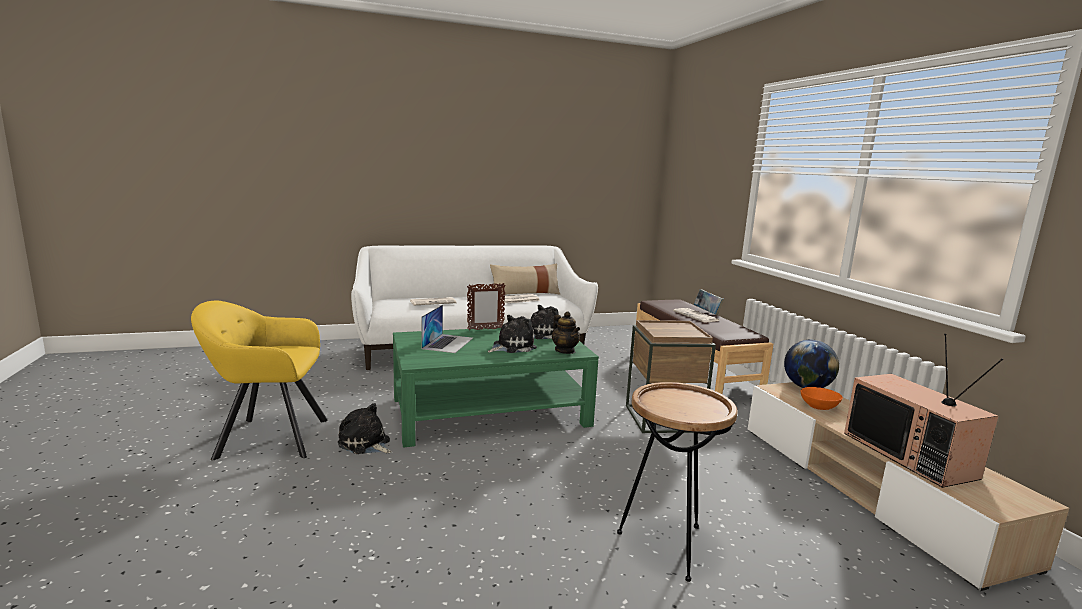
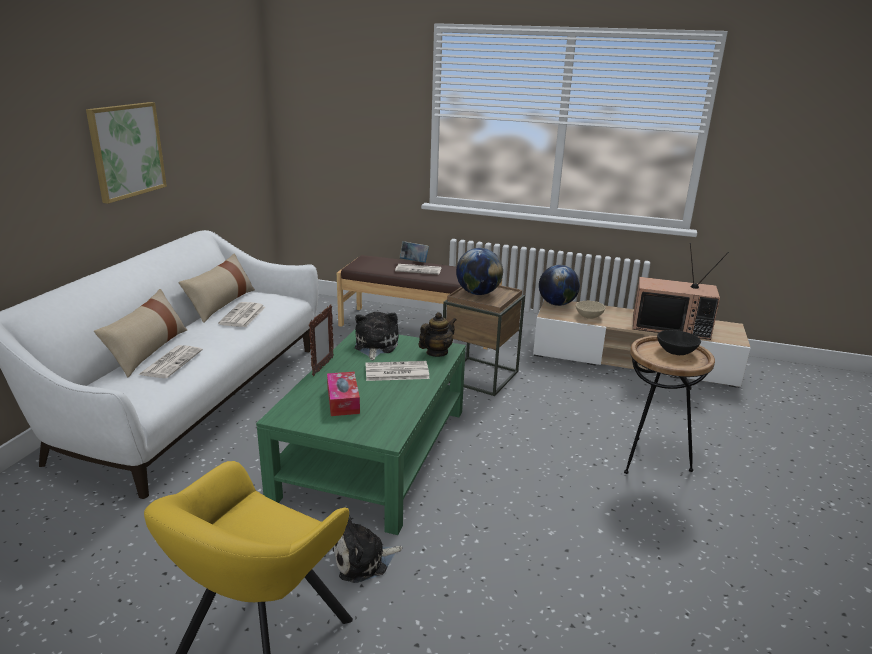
camera: 55 degrees left, 10 degrees up
laptop [421,305,473,353] -> tissue box [327,372,360,416]
plush toy [488,315,537,353] -> newspaper [366,361,430,381]
teapot [552,312,580,354] -> teapot turned 45 degrees counterclockwise [418,312,456,357]
orange bowl [801,387,843,410] -> beige bowl [576,301,605,319]
none -> picture [86,102,167,204]
none -> beige pillow [94,289,187,377]
none -> globe [456,248,503,295]
none -> black bowl [657,330,701,355]

